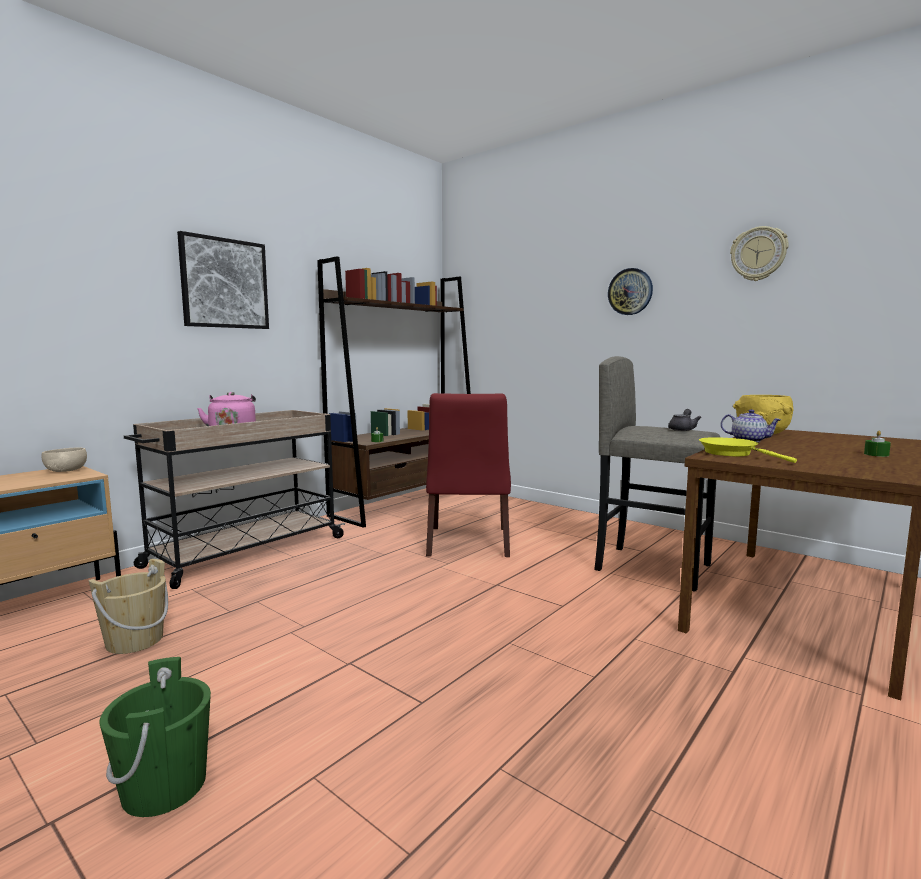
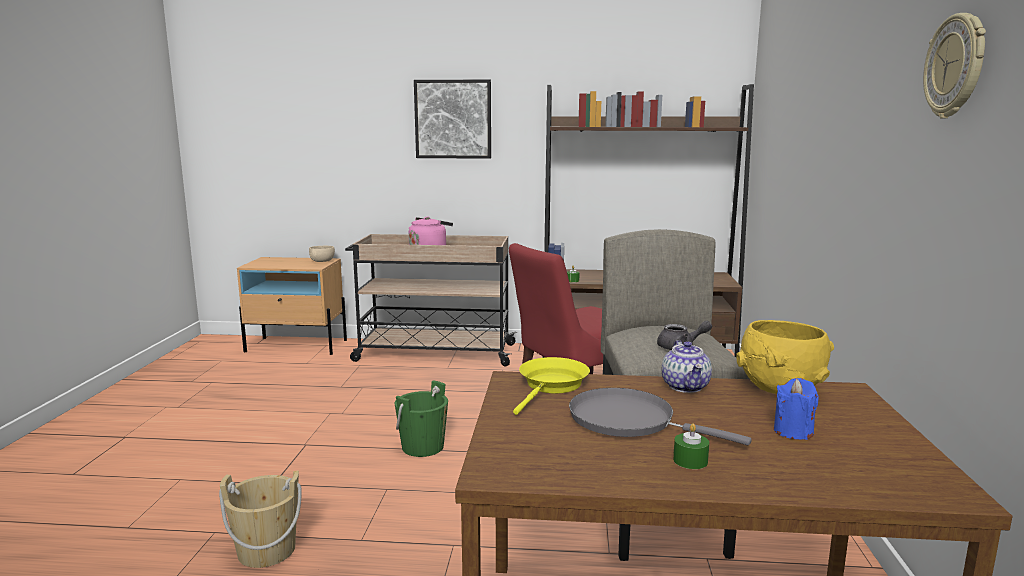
camera: 55 degrees right, 5 degrees up
beige bucket [89,559,168,654] -> beige bucket moved to [219,470,302,568]
green bucket [100,657,211,817] -> green bucket moved to [395,380,448,457]
wall clock [608,268,653,315] -> none
none -> grey frying pan [569,388,752,446]
none -> blue candle [774,378,819,440]

